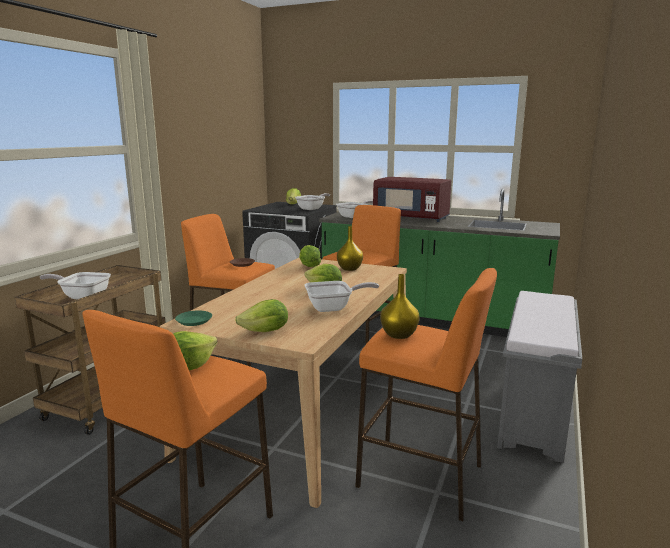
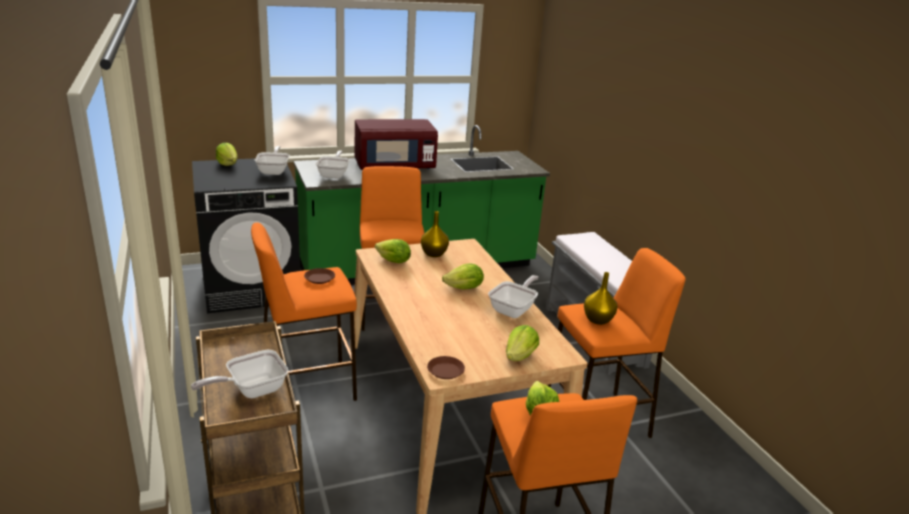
camera: 45 degrees left, 10 degrees up
green plate [175,311,212,326] -> brown plate [427,356,465,379]

